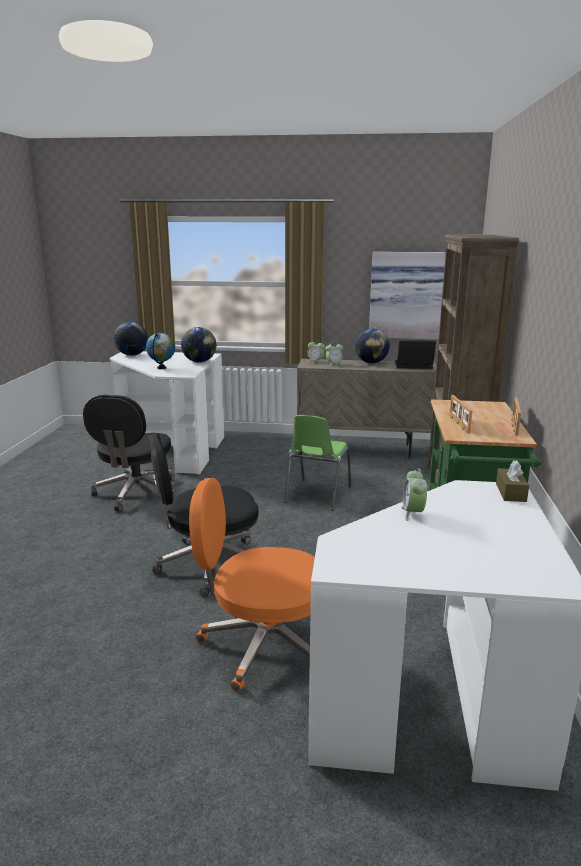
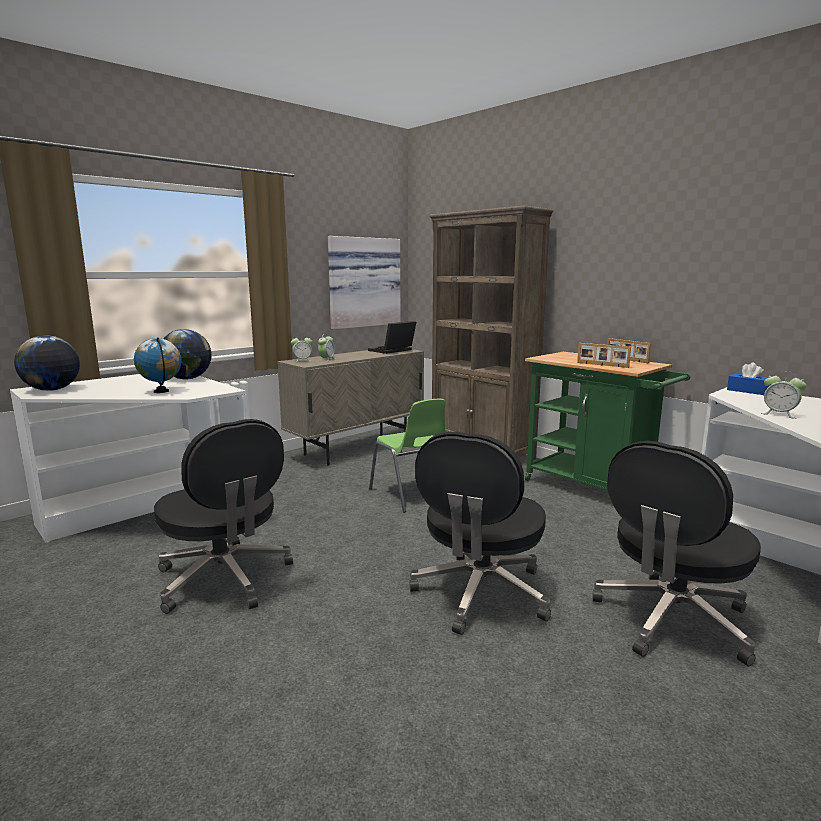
camera: 50 degrees left, 5 degrees down
orange office chair [189,478,315,692] -> black office chair [592,441,761,667]
globe [355,329,390,363] -> none
brown tissue box [496,460,529,502] -> blue tissue box [727,363,771,395]

